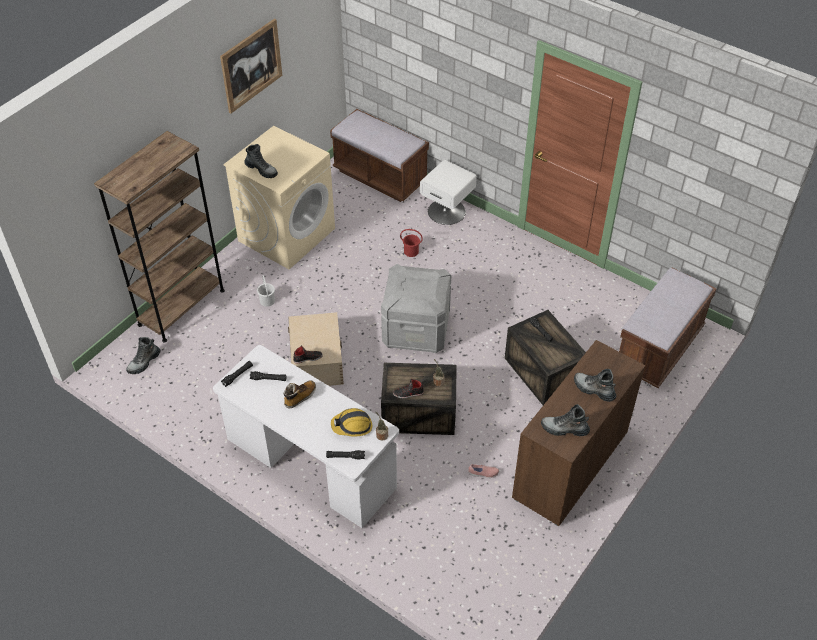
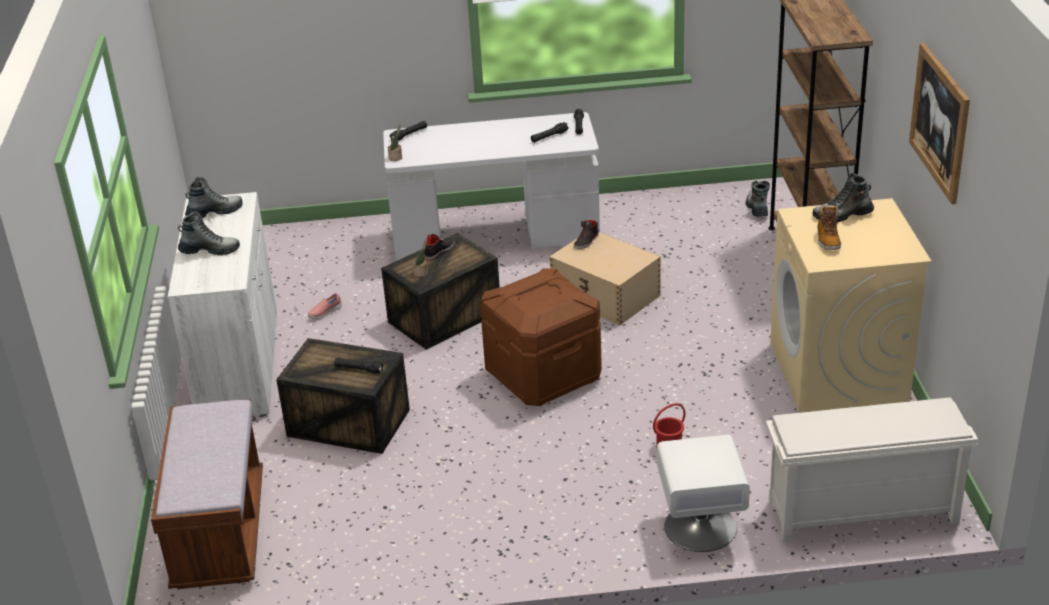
camera: 140 degrees right, 15 degrees down
white bucket [257,275,275,307] -> none
boot [283,381,316,409] -> boot moved to [817,205,841,250]
brown bench [330,109,429,202] -> white shoe rack [766,397,978,542]
hard hat [331,408,372,437] -> none
grey storage box [381,264,451,353] -> brown storage box [480,268,602,406]
brown cabinet [512,340,646,527] -> white cabinet [168,192,277,417]

